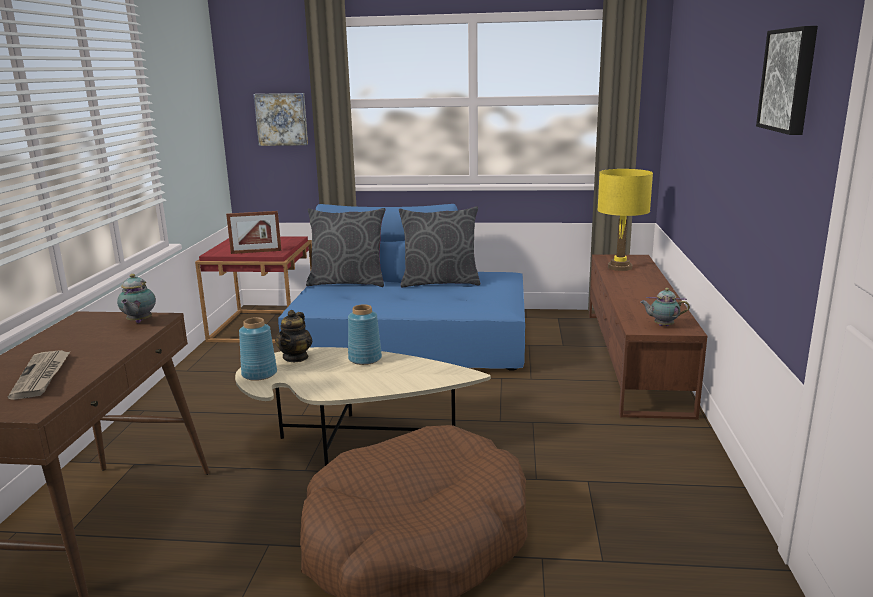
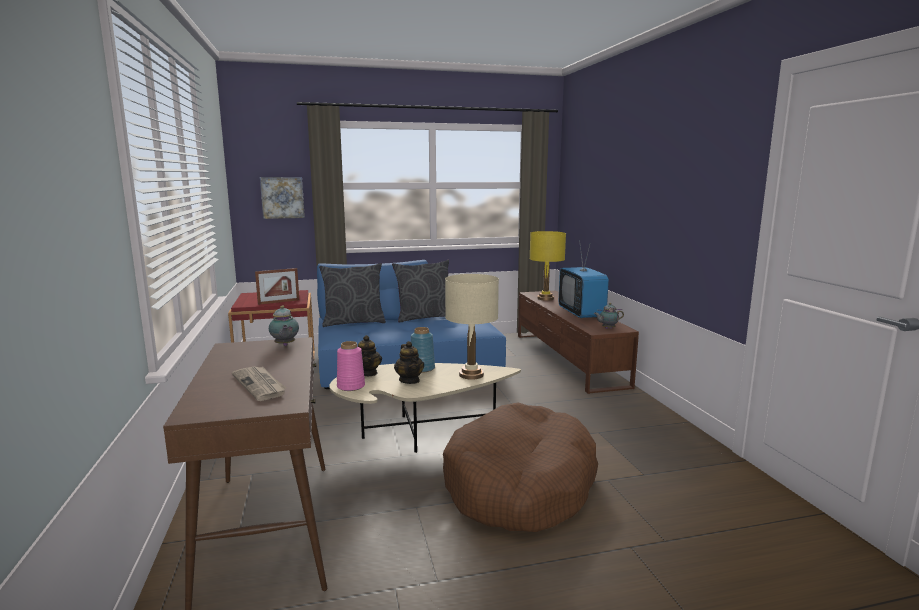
camera: 20 degrees left, 5 degrees down
blue vase [239,317,277,381] -> pink vase [337,341,365,391]
picture [756,26,818,135] -> none
none -> teapot [394,341,424,384]
none -> beige table lamp [445,274,499,380]
none -> television [559,240,609,319]

